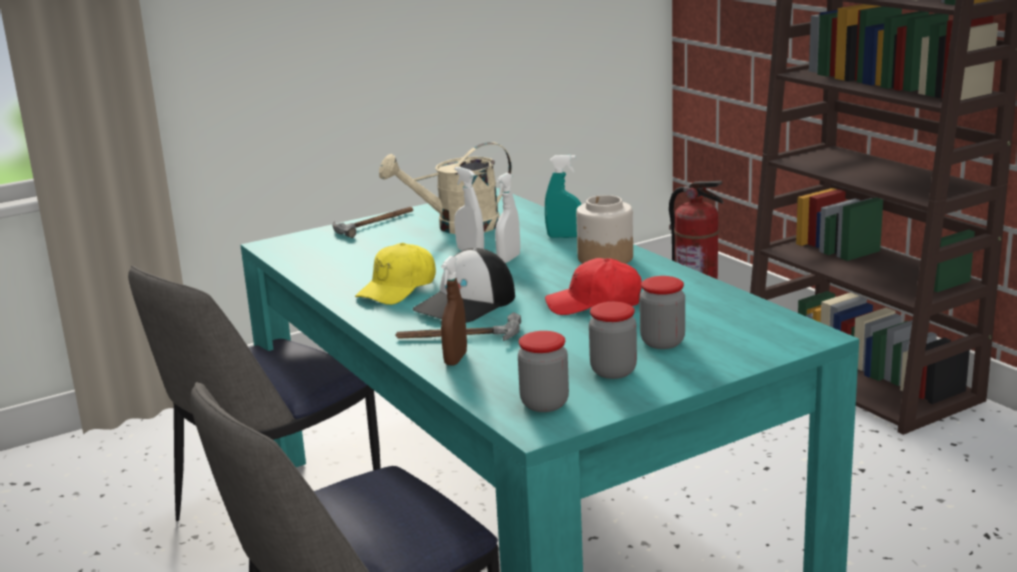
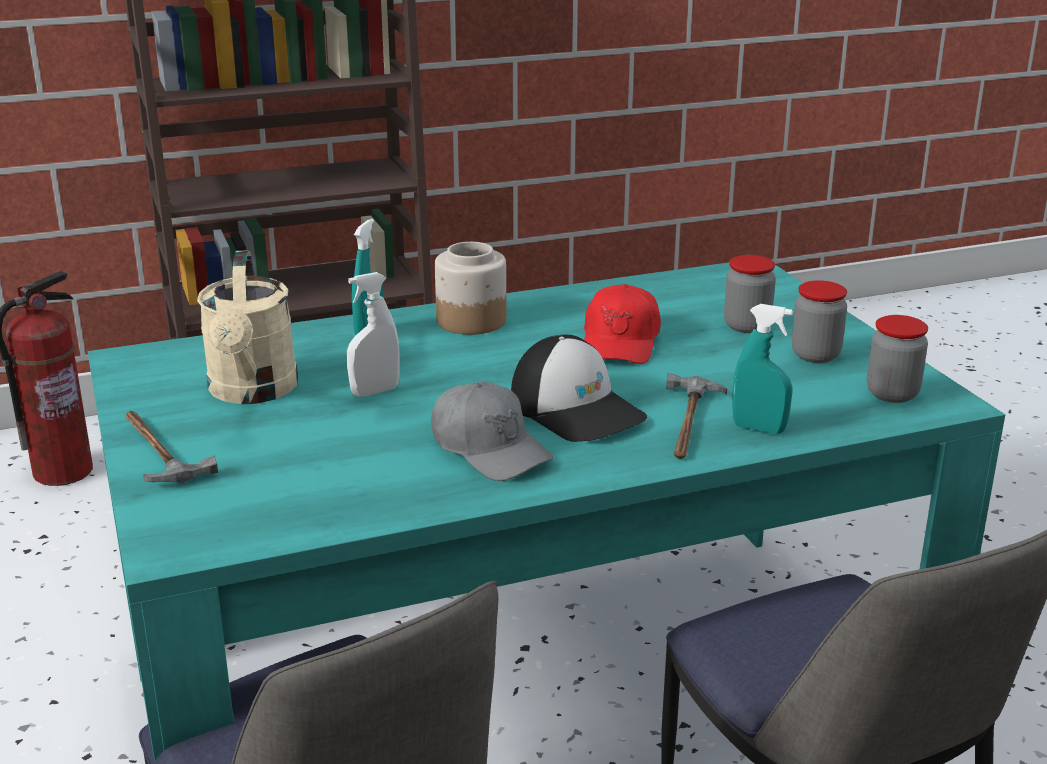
camera: 80 degrees left, 5 degrees up
yellow cap [355,243,436,305] -> grey cap [431,382,554,481]
brown spray bottle [441,256,467,366] -> turquoise spray bottle [732,304,793,434]
white spray bottle [495,173,520,263] -> none

